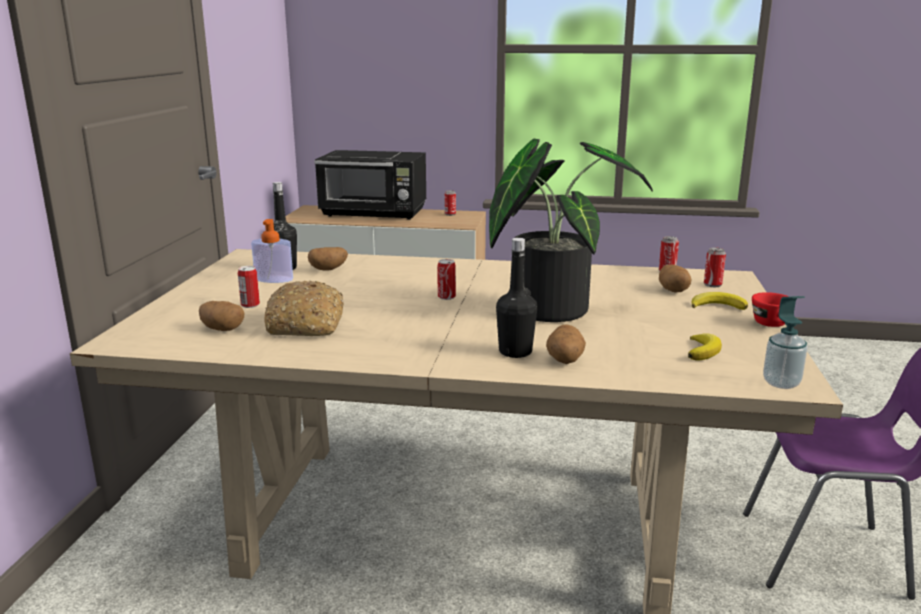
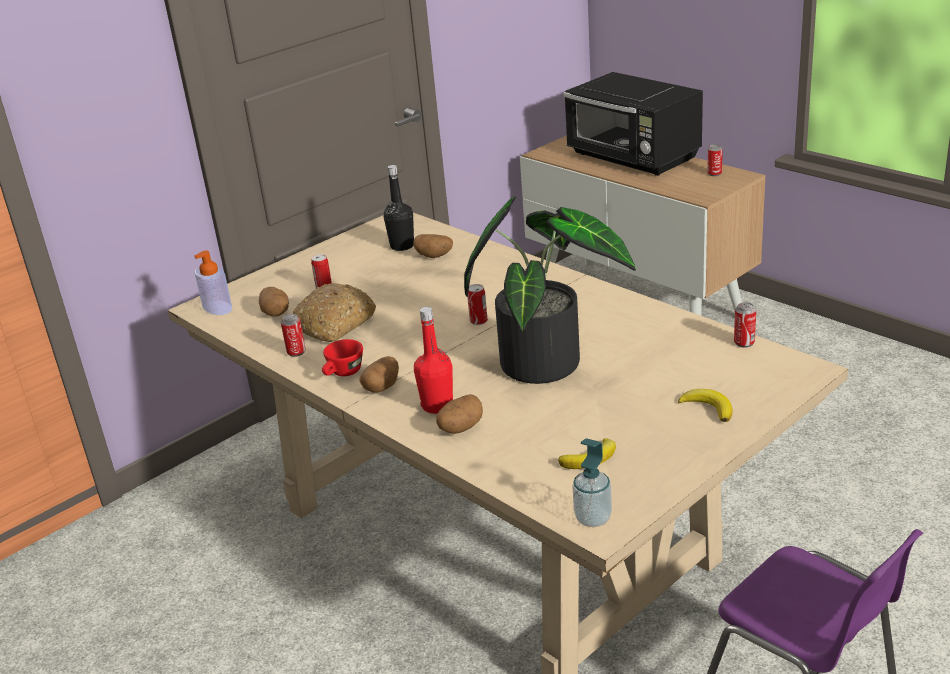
camera: 40 degrees right, 10 degrees up
soap dispenser [251,219,293,283] -> soap dispenser moved to [194,250,232,315]
black bottle [496,238,537,358] -> red bottle [414,307,453,414]
potato [659,264,692,293] -> potato moved to [360,356,399,393]
can [704,248,726,287] -> can moved to [281,314,306,357]
red cup [752,292,789,327] -> red cup moved to [322,339,363,376]

